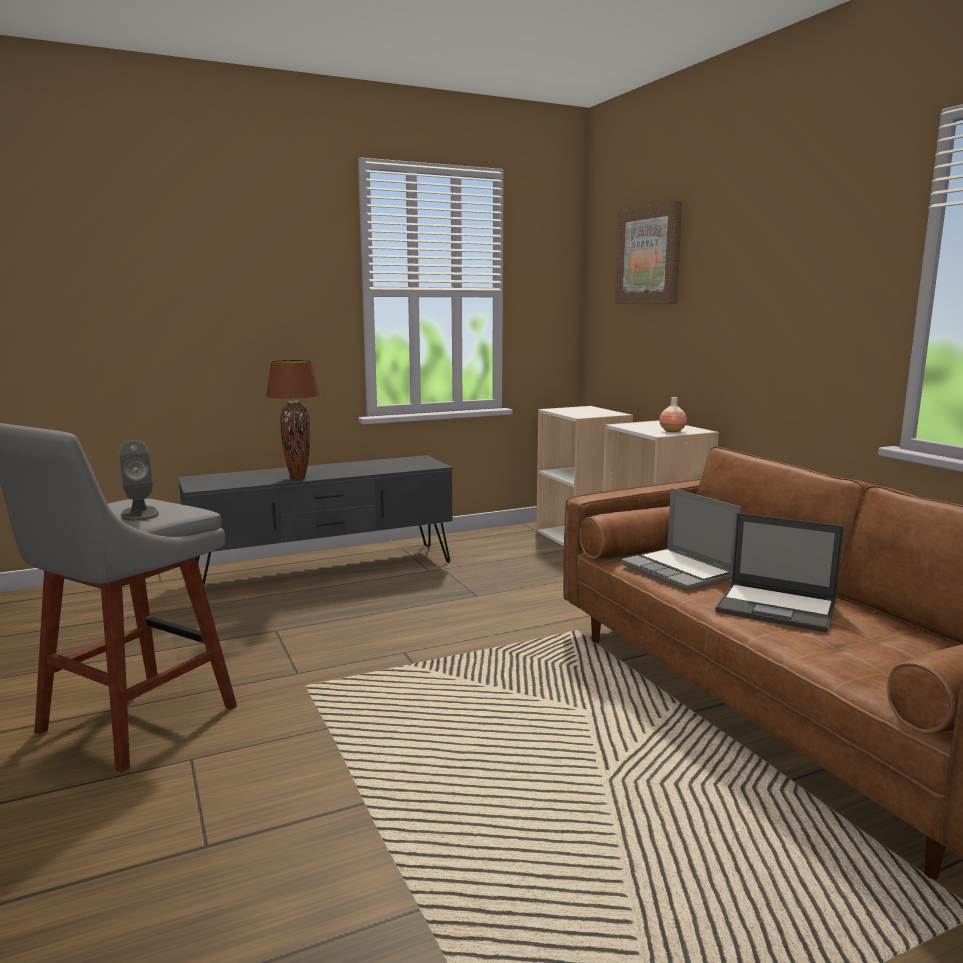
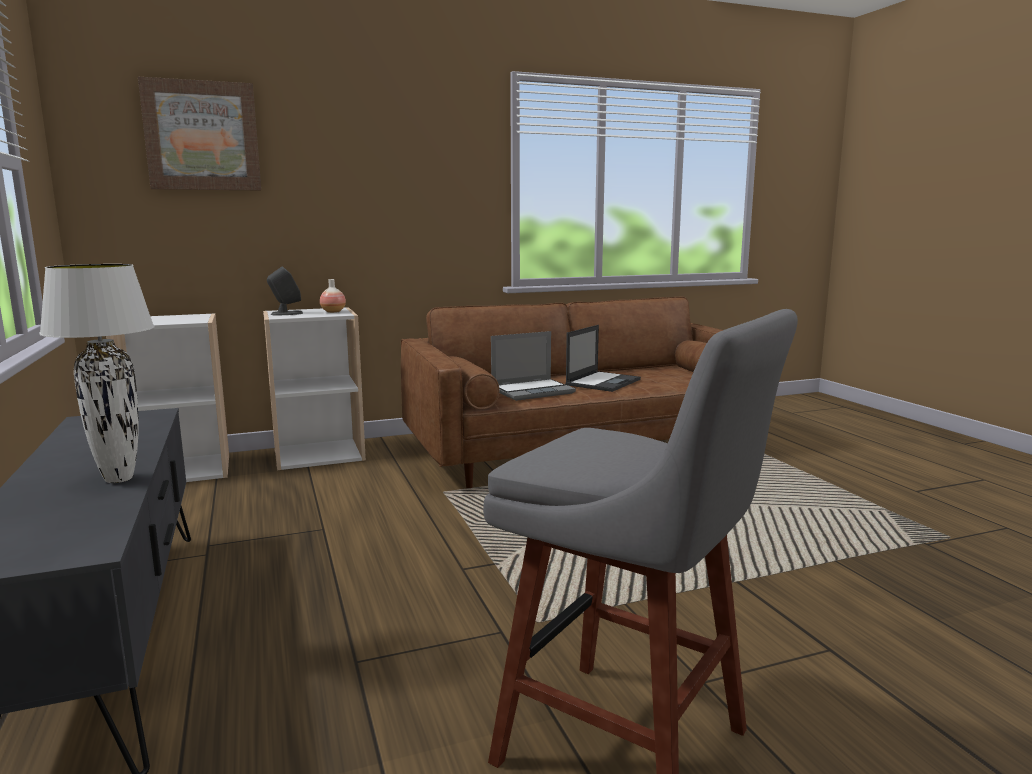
camera: 85 degrees left, 0 degrees up
grey speaker [119,440,159,521] -> grey speaker moved to [267,266,303,315]
brown table lamp [266,360,321,479] -> white table lamp [39,264,154,483]

